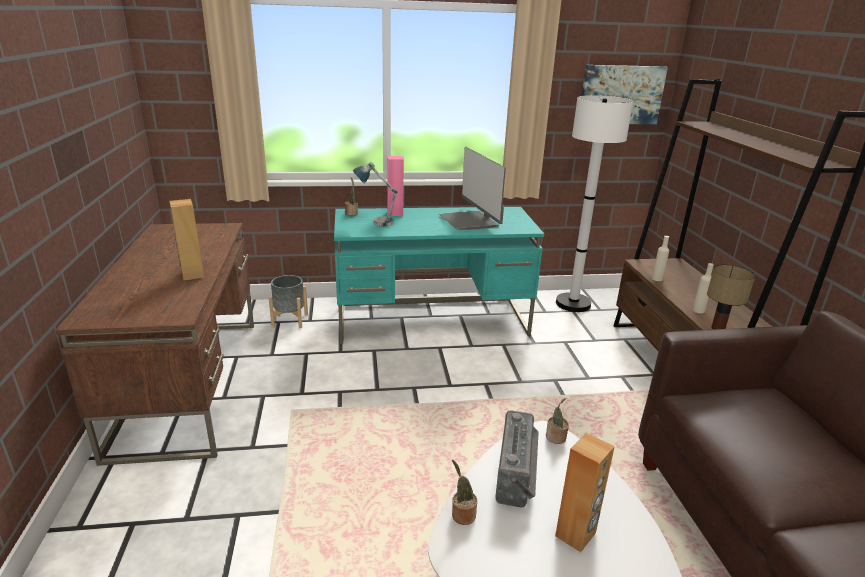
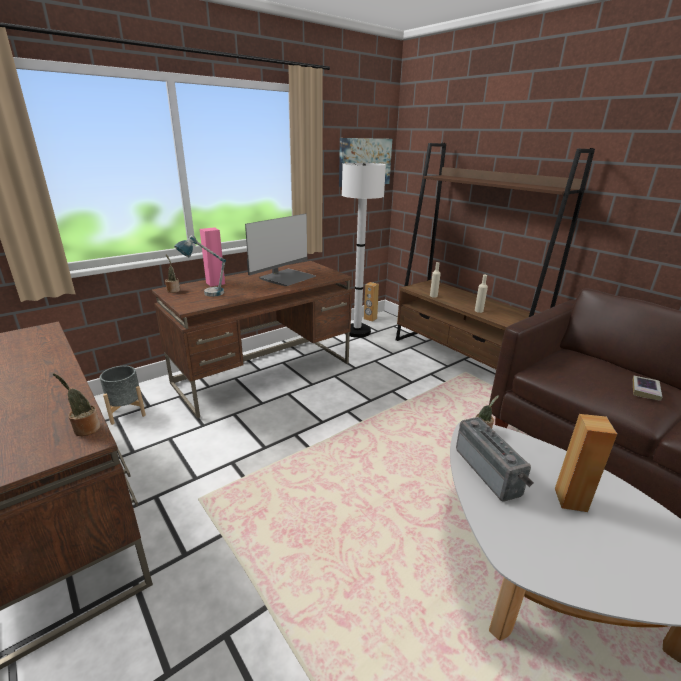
camera: 30 degrees left, 0 degrees up
brown speaker [170,199,204,281] -> brown speaker moved to [364,282,379,322]
turquoise desk [334,207,544,344] -> brown desk [152,261,352,418]
monitor [439,146,506,230] -> monitor turned 90 degrees counterclockwise [245,214,316,286]
potted plant [452,460,477,525] -> potted plant moved to [53,373,101,436]
table lamp [707,264,755,330] -> none
none -> book [633,376,662,401]

